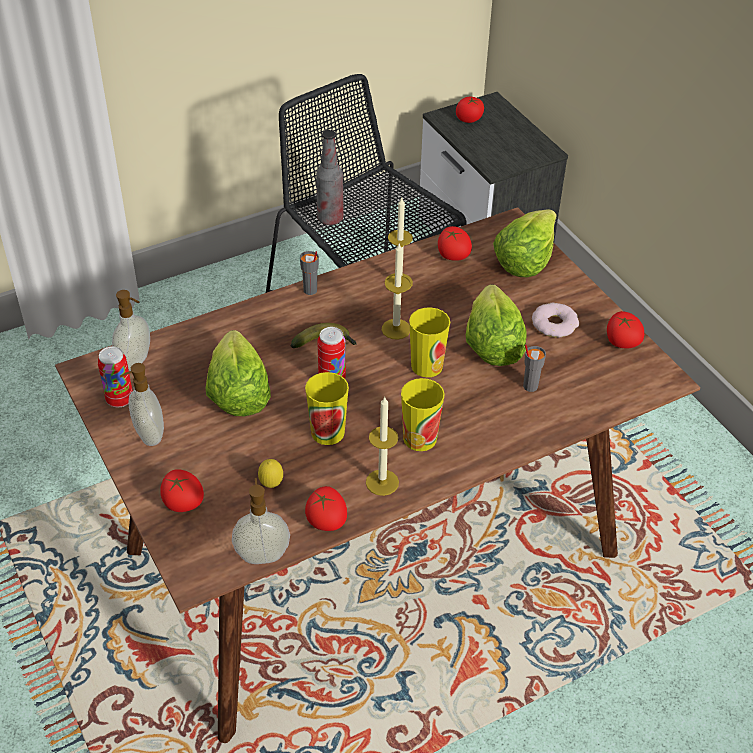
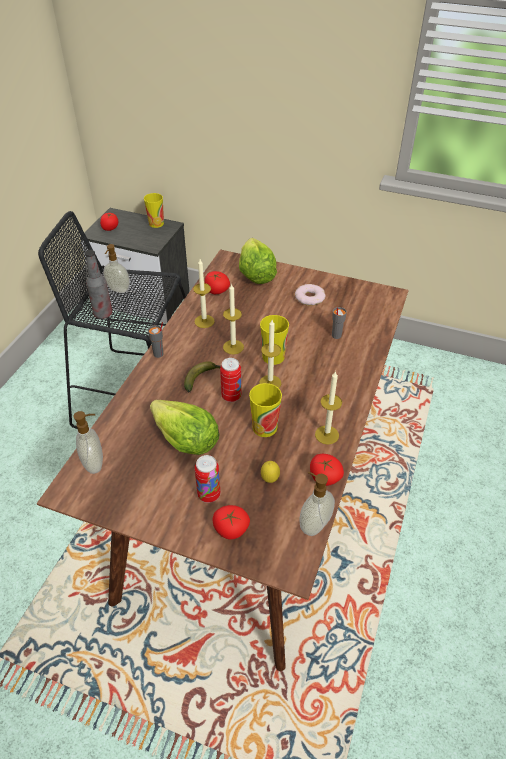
camera: 40 degrees left, 0 degrees up
can [98,346,133,407] -> can moved to [195,455,220,503]
soap dispenser [120,363,164,446] -> soap dispenser moved to [103,244,130,293]
cup [401,378,445,451] -> cup moved to [144,193,164,228]
lettuce [466,285,527,366] -> none
tomato [607,311,644,348] -> none
none -> candle [259,320,281,388]

